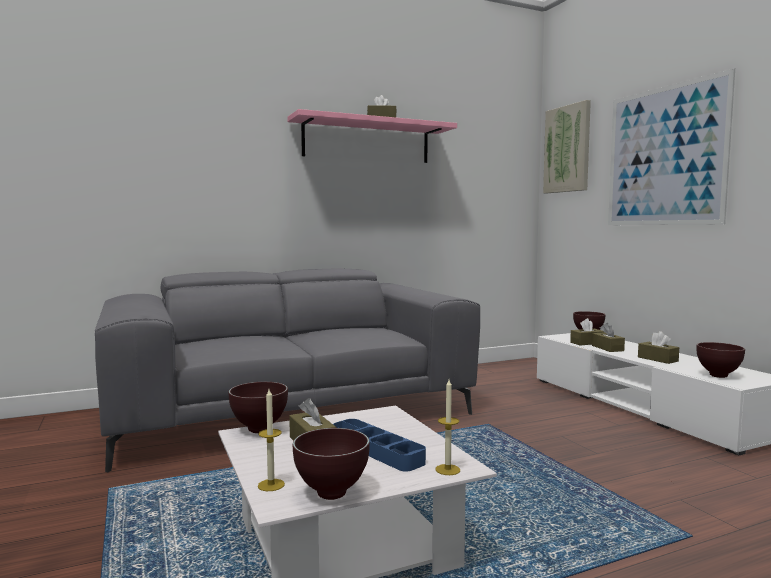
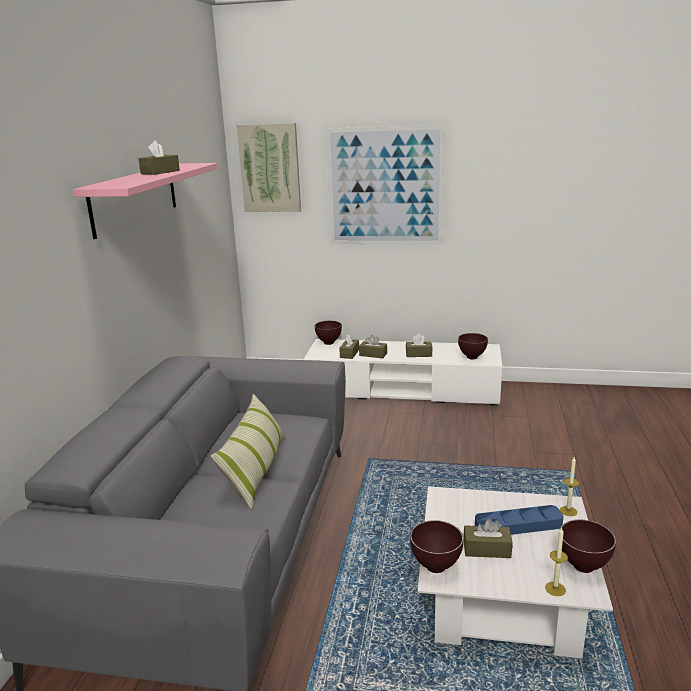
camera: 55 degrees left, 15 degrees up
none -> pillow [211,394,286,510]

